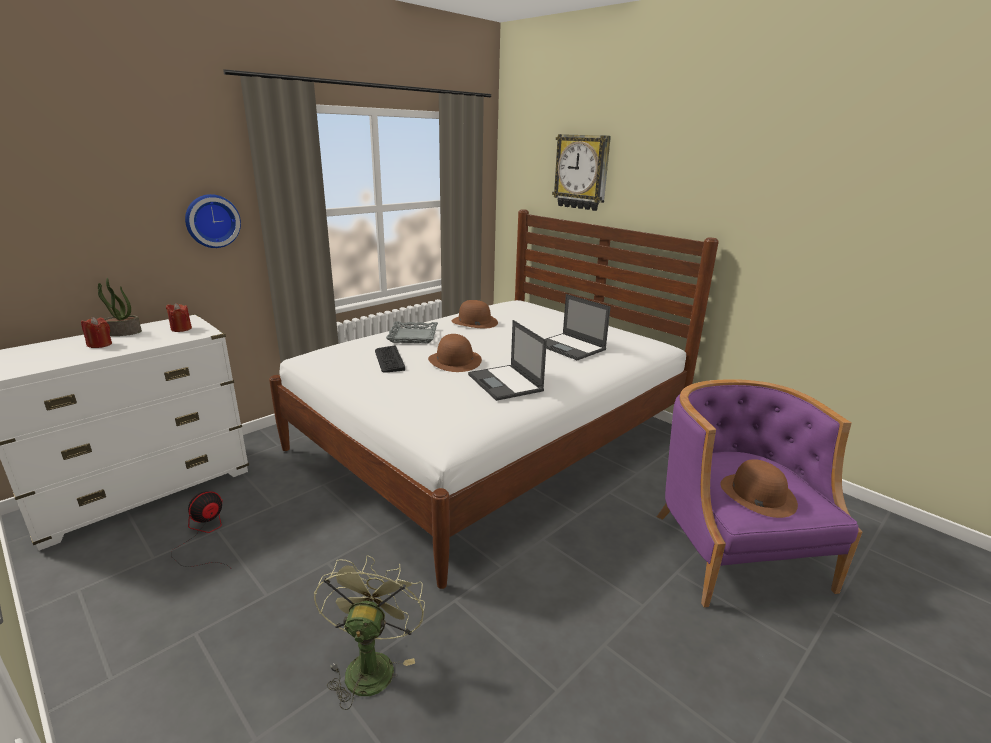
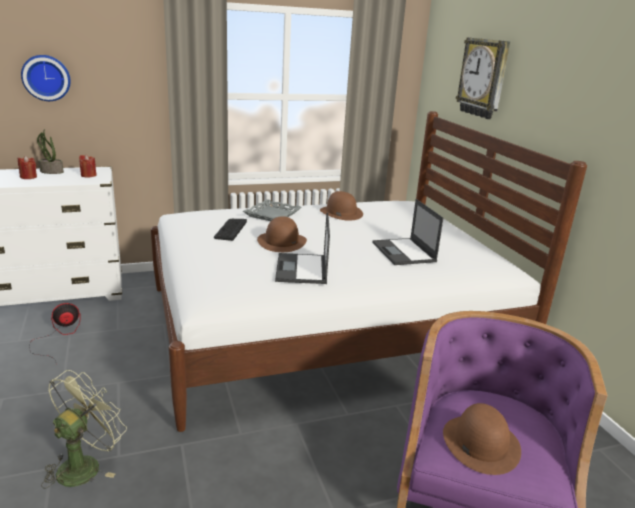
camera: 25 degrees right, 0 degrees up
wall clock [185,194,241,248] -> wall clock moved to [21,55,71,101]

